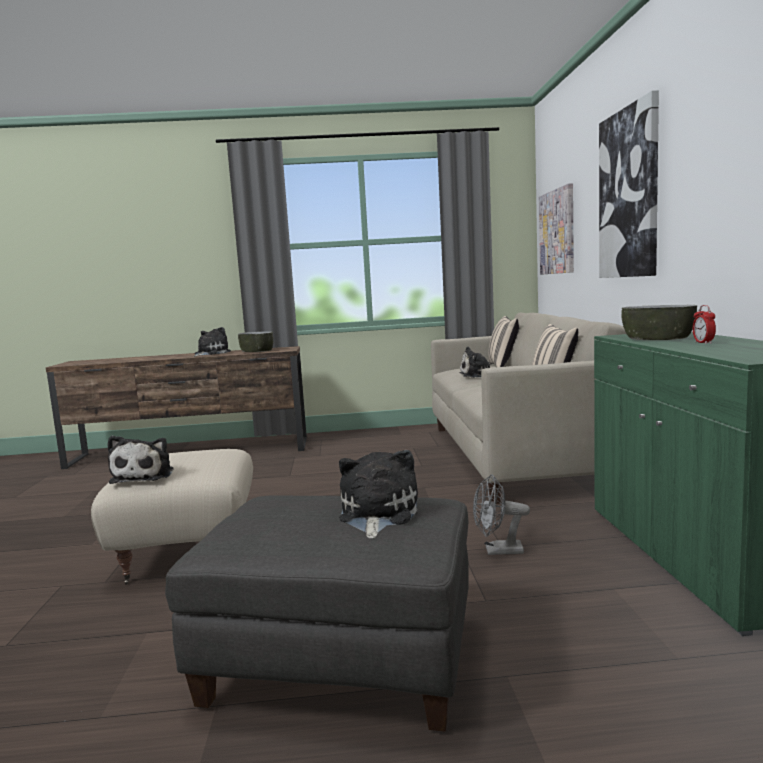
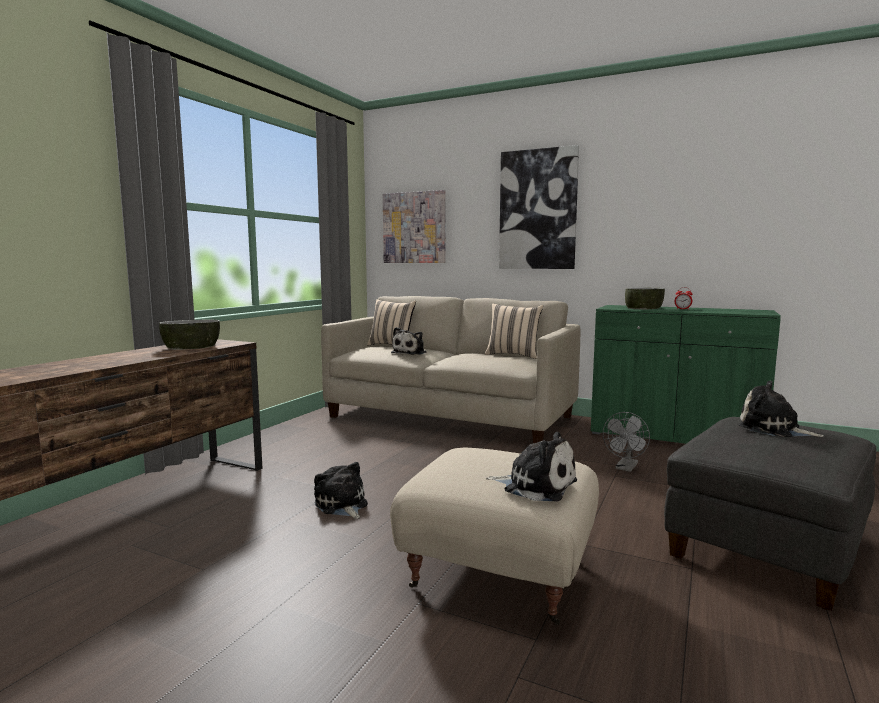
camera: 60 degrees left, 0 degrees up
plush toy [194,327,231,357] -> plush toy moved to [314,462,368,519]

